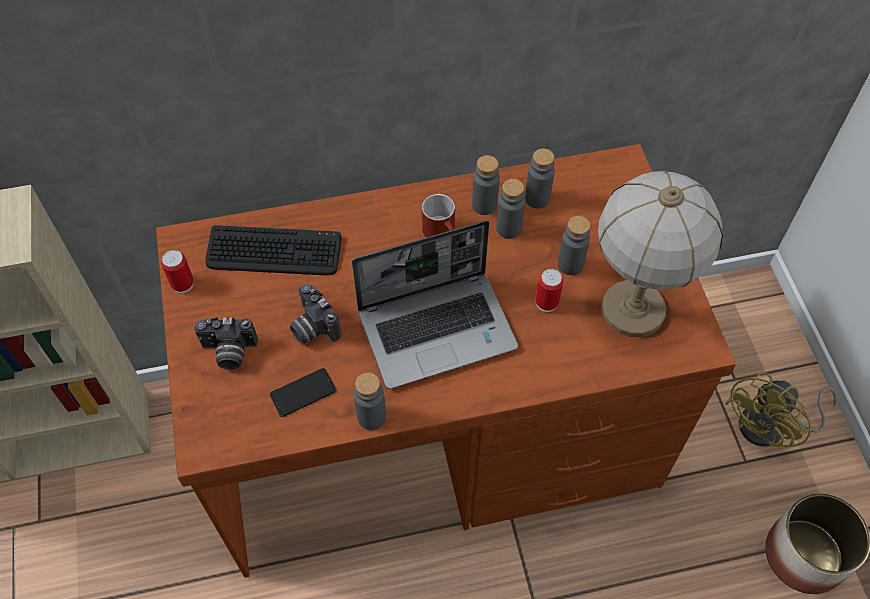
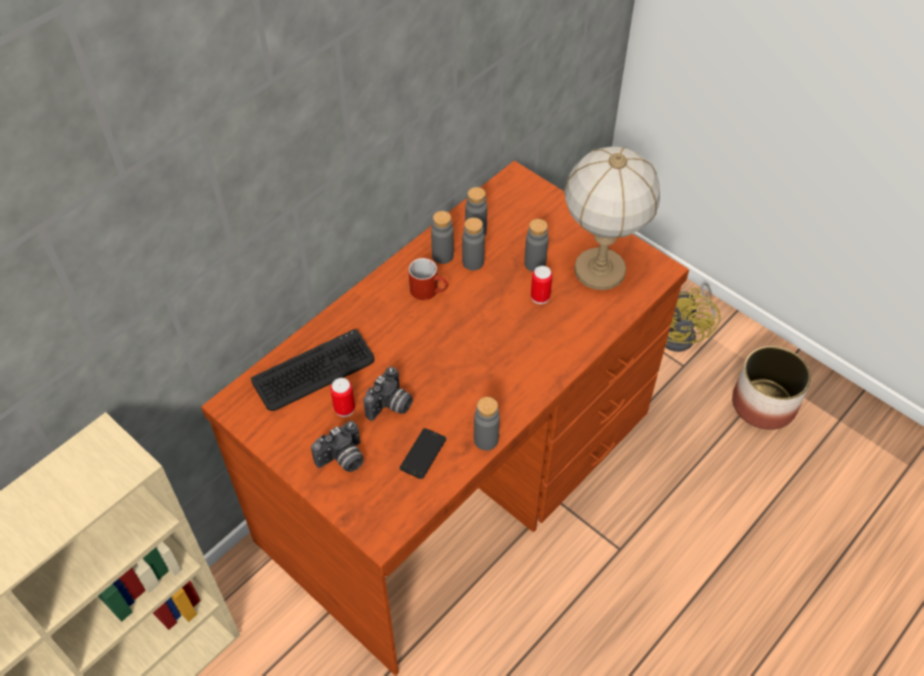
camera: 35 degrees left, 5 degrees down
can [161,250,194,293] -> can moved to [330,378,355,417]
camera [290,284,341,344] -> camera turned 75 degrees counterclockwise [364,367,413,421]
laptop [352,221,518,389] -> none

